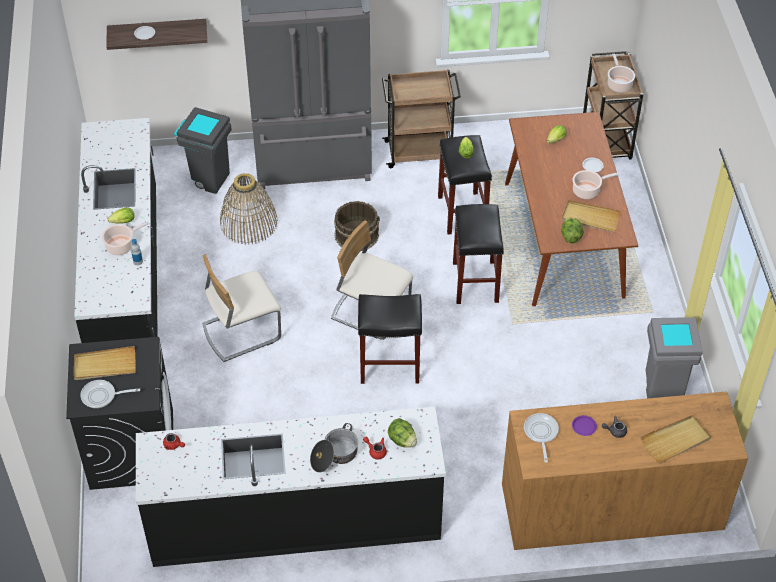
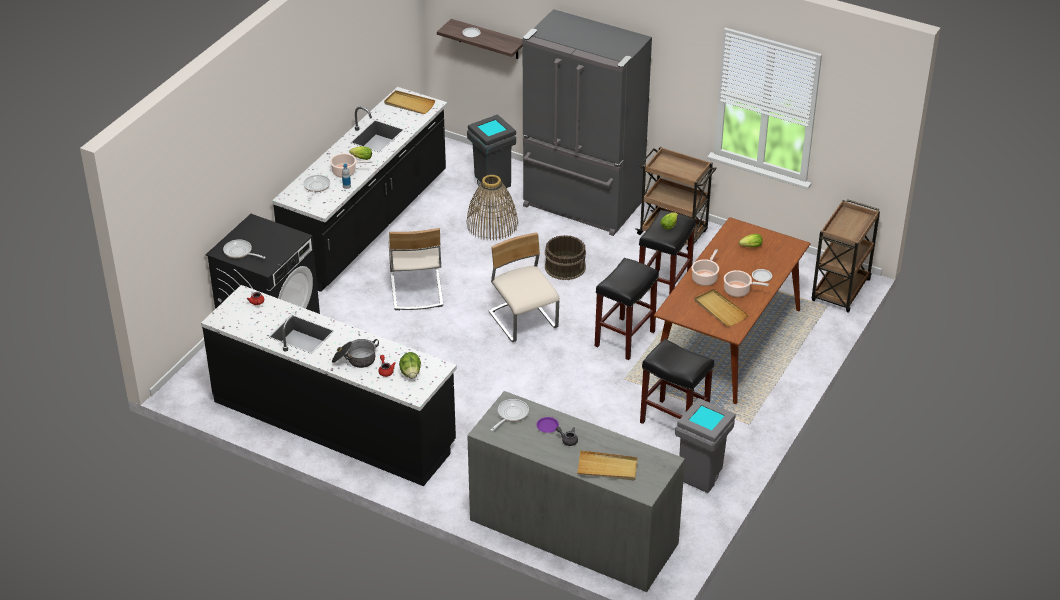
camera: 35 degrees right, 10 degrees down
beige tray [74,346,136,380] -> beige tray moved to [384,90,435,114]
beige chair [202,254,281,362] -> beige chair turned 105 degrees counterclockwise [388,228,443,310]
black stool [358,294,422,384] -> black stool moved to [640,339,714,424]
brown dresser [502,391,748,550] -> grey dresser [467,391,685,592]
lettuce [561,218,583,244] -> none
cooking pot [608,54,635,93] -> cooking pot moved to [691,249,719,286]
none -> frying pan [303,175,330,201]

